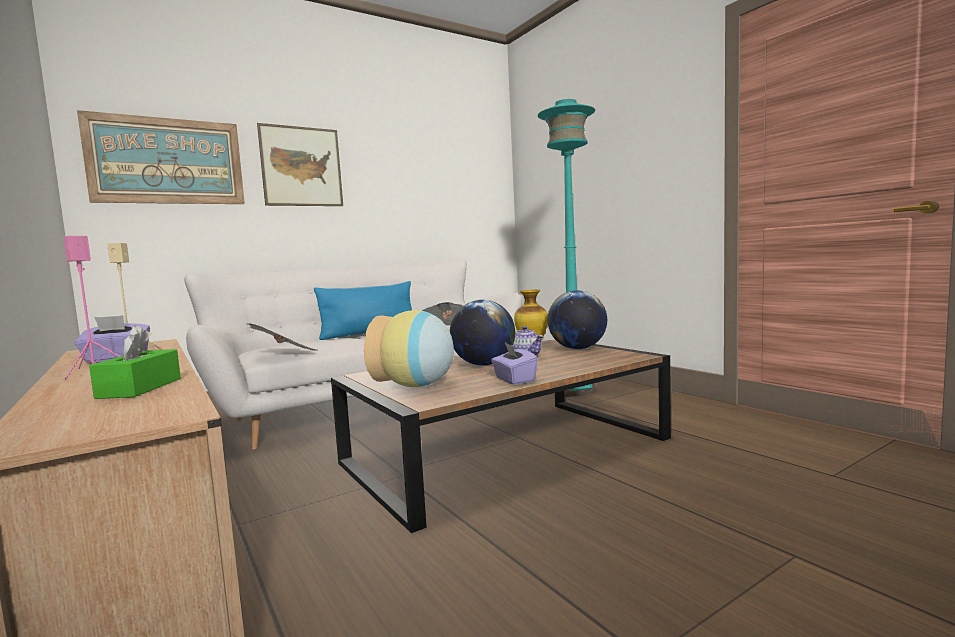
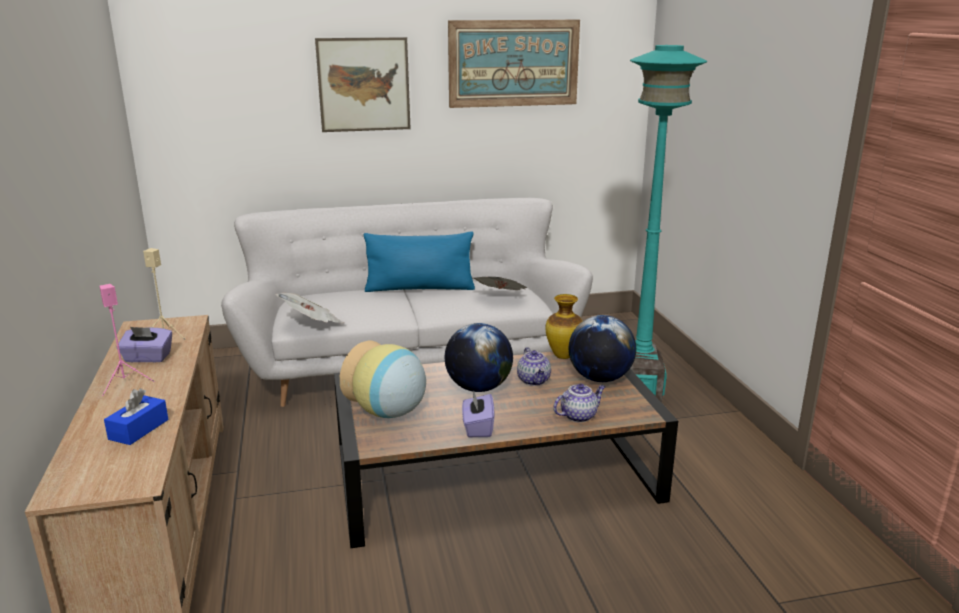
camera: 20 degrees right, 15 degrees up
picture [77,110,245,204] -> picture moved to [448,20,580,108]
green tissue box [89,325,181,399] -> blue tissue box [104,388,168,445]
none -> teapot [553,384,605,423]

